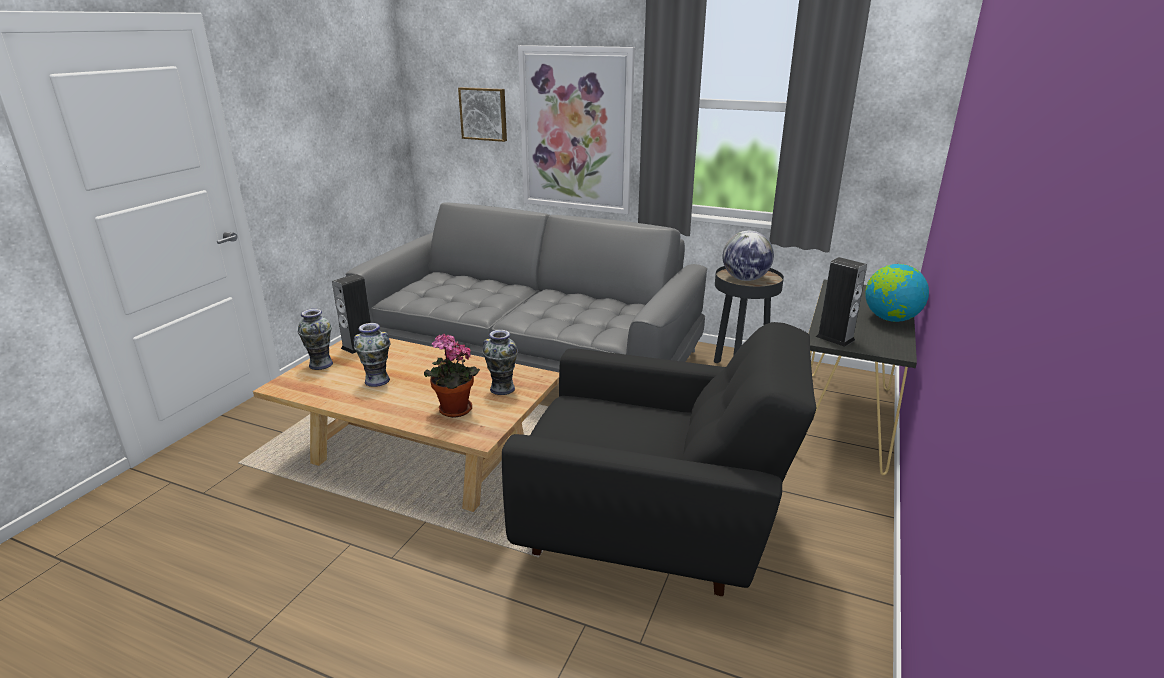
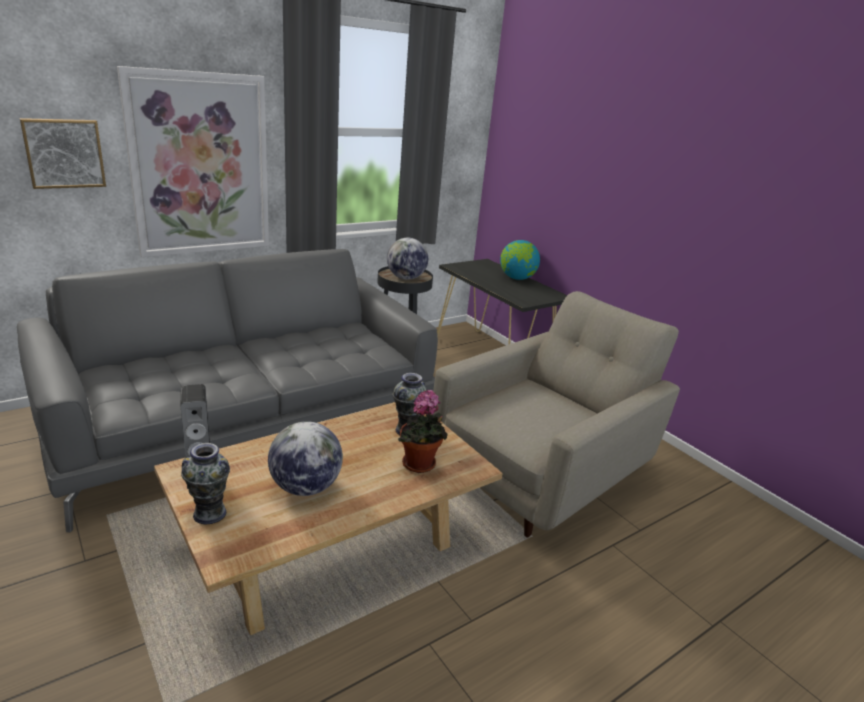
camera: 60 degrees left, 0 degrees up
vase [354,323,390,387] -> globe [268,421,343,496]
black armchair [502,322,816,596] -> beige armchair [433,291,680,537]
speaker [816,257,867,347] -> none

